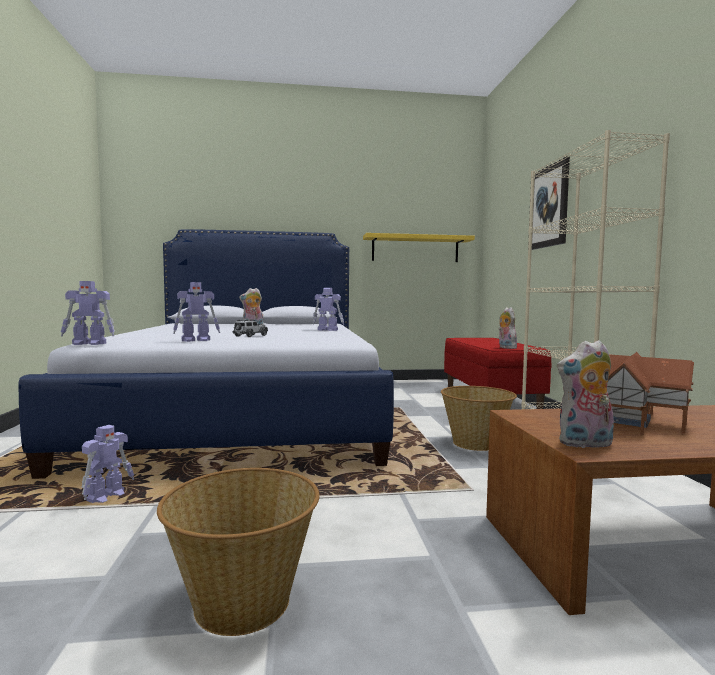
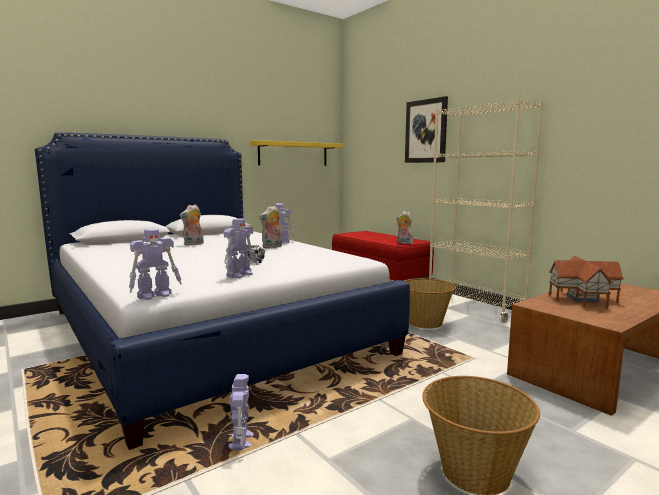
camera: 30 degrees left, 5 degrees up
plush toy [557,340,614,448] -> plush toy moved to [259,206,282,248]

